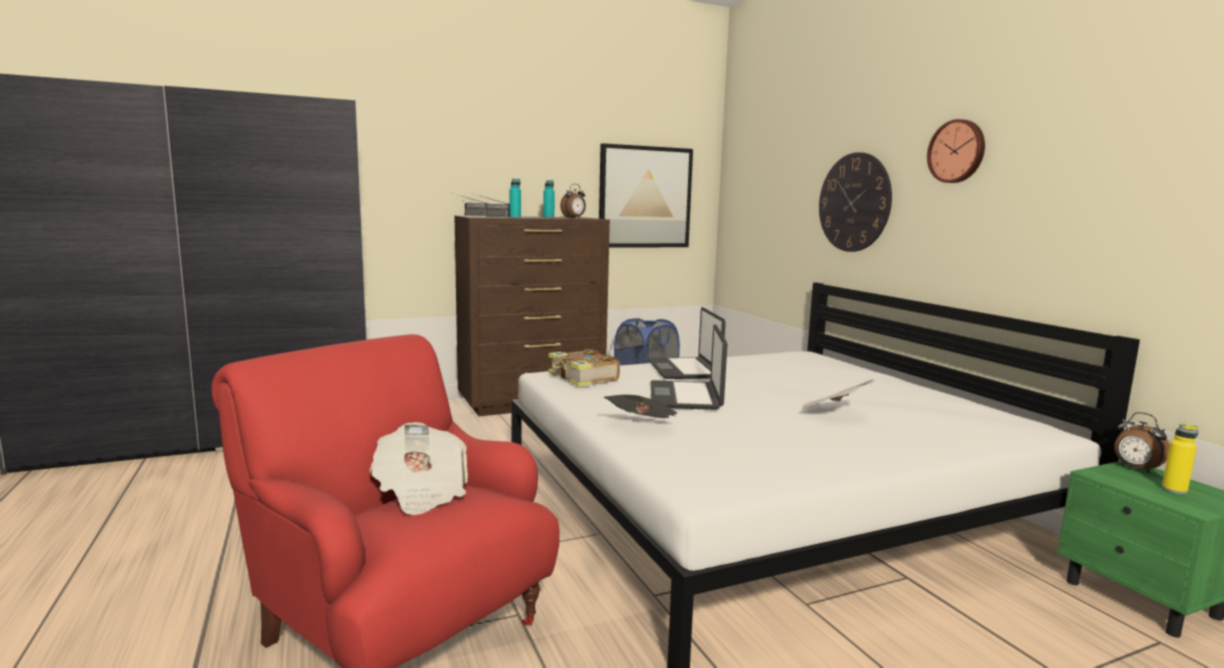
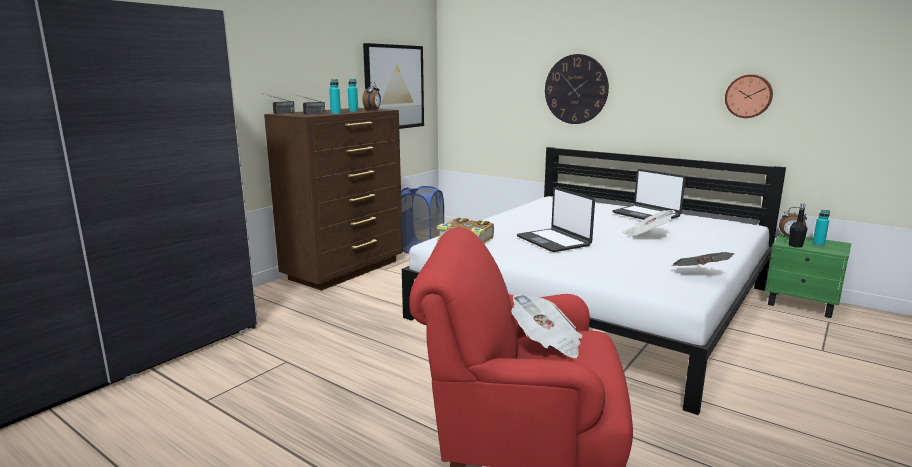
camera: 30 degrees left, 5 degrees up
newspaper [603,395,677,418] -> newspaper moved to [671,252,734,266]
laptop [648,307,726,379] -> laptop moved to [612,169,685,220]
wall clock [927,119,985,183] -> wall clock moved to [725,74,773,118]
yellow bottle [1162,424,1198,494] -> turquoise bottle [812,210,830,246]
none -> black bottle [789,203,807,248]

